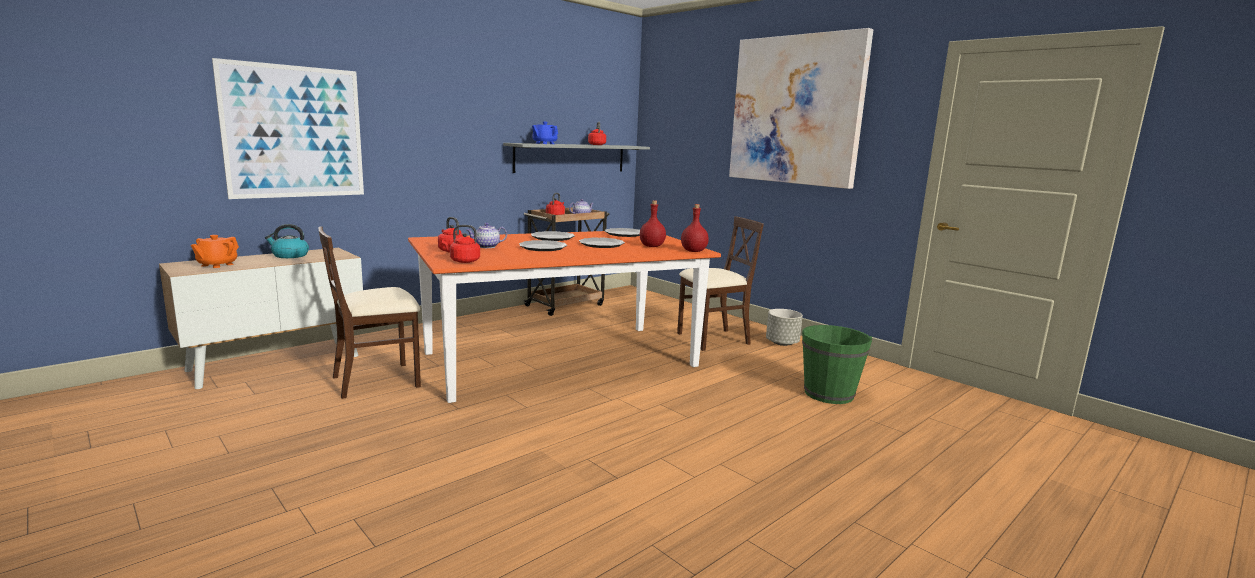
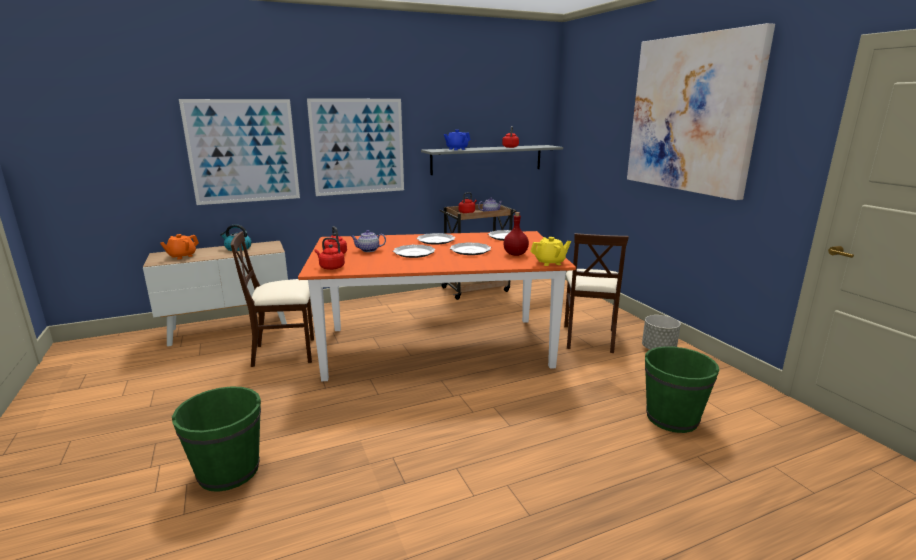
camera: 20 degrees right, 5 degrees up
beige chair [677,216,764,351] -> beige chair turned 105 degrees clockwise [564,233,629,353]
red bottle [681,204,709,252] -> yellow teapot [530,237,571,266]
none -> green bucket [172,386,261,492]
none -> picture [307,98,404,196]

